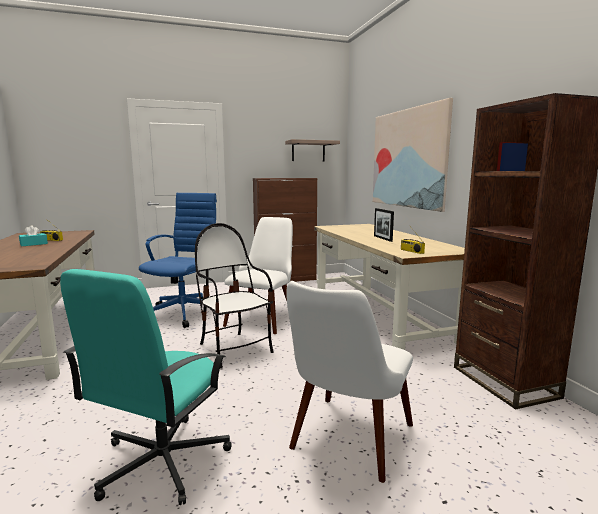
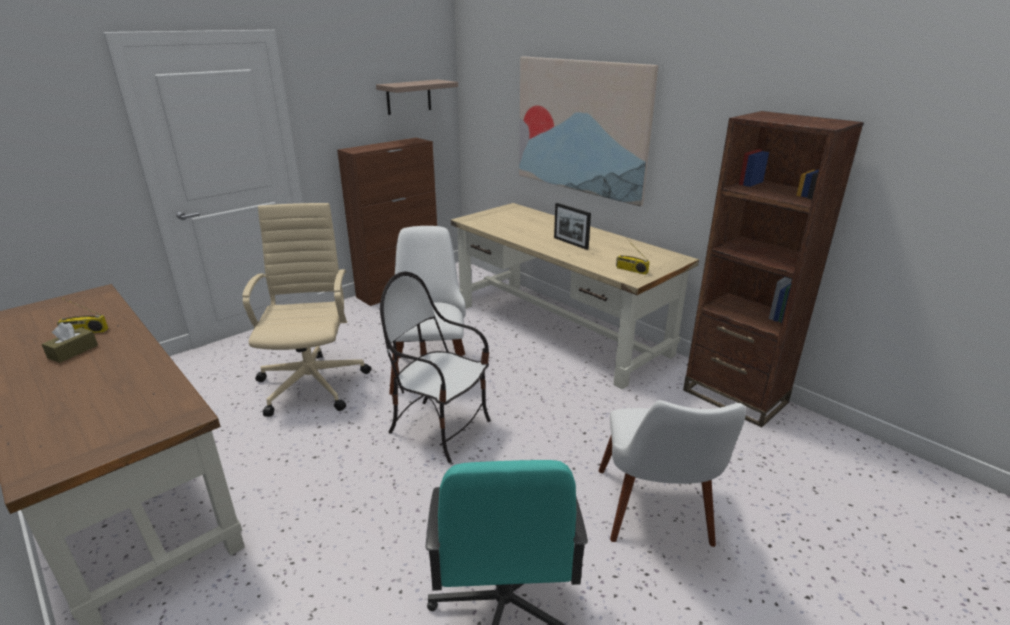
camera: 25 degrees left, 15 degrees up
turquoise tissue box [19,225,48,246] -> brown tissue box [42,322,98,363]
blue office chair [139,193,217,328] -> beige office chair [242,203,371,417]

